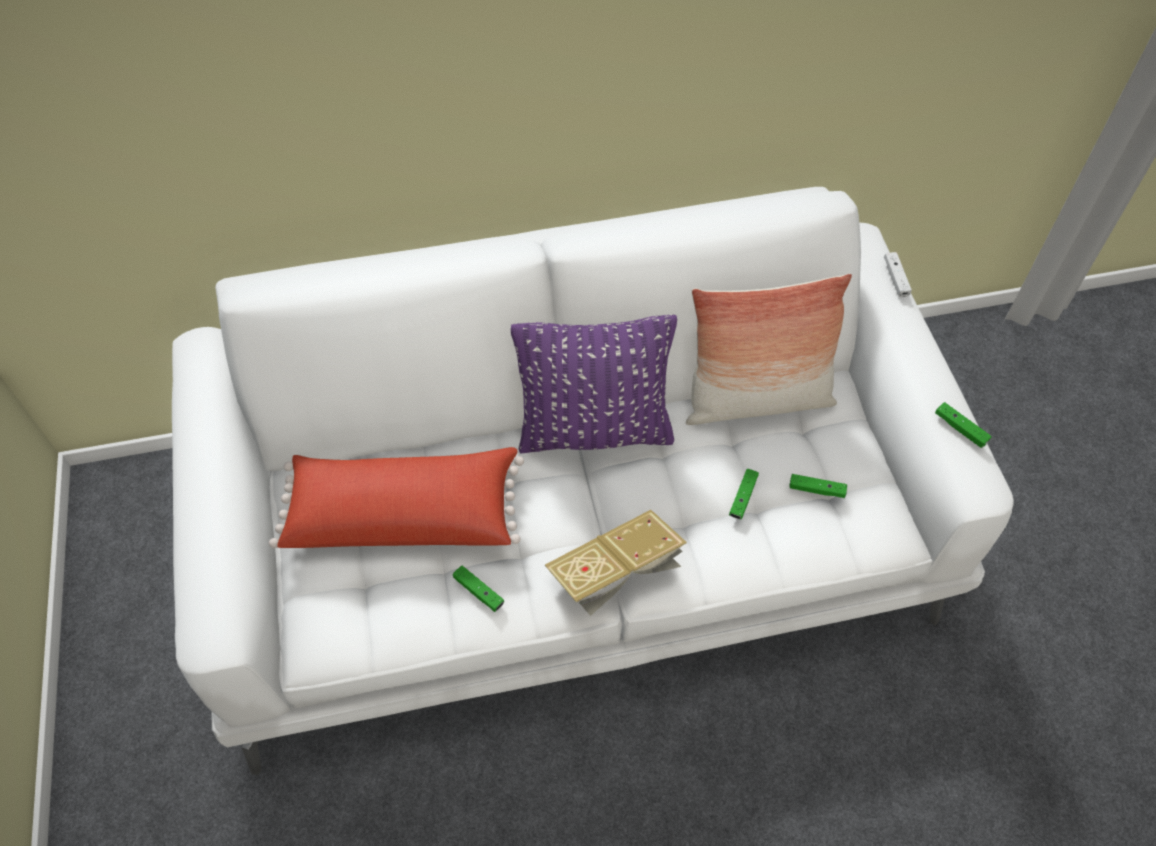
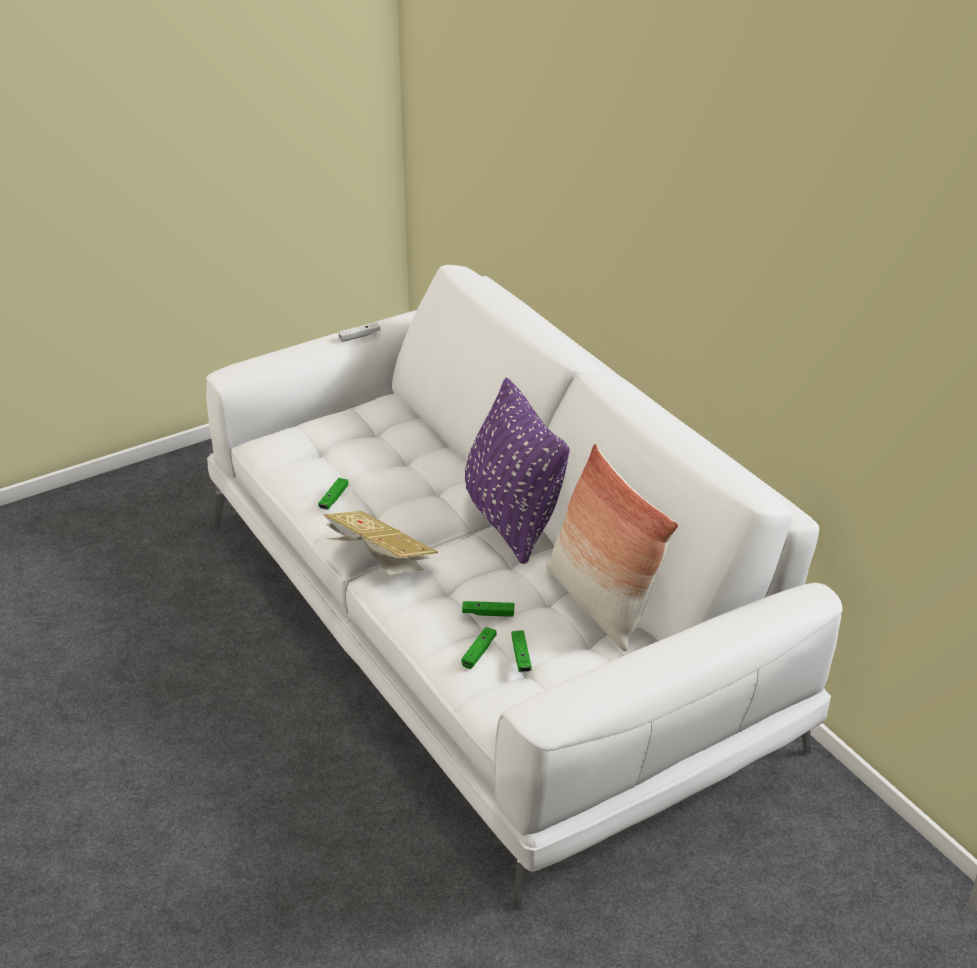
camera: 70 degrees right, 20 degrees down
red pillow [269,447,524,548] -> none
white game controller [884,252,912,297] -> white game controller moved to [338,322,380,342]
green game controller [935,402,992,448] -> green game controller moved to [461,627,497,669]

